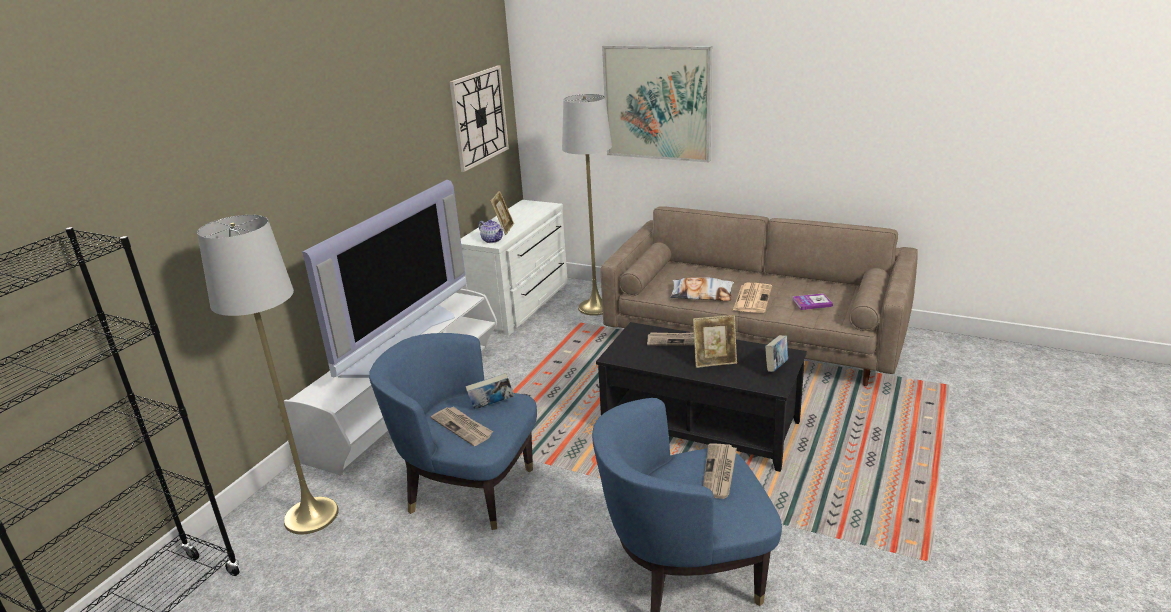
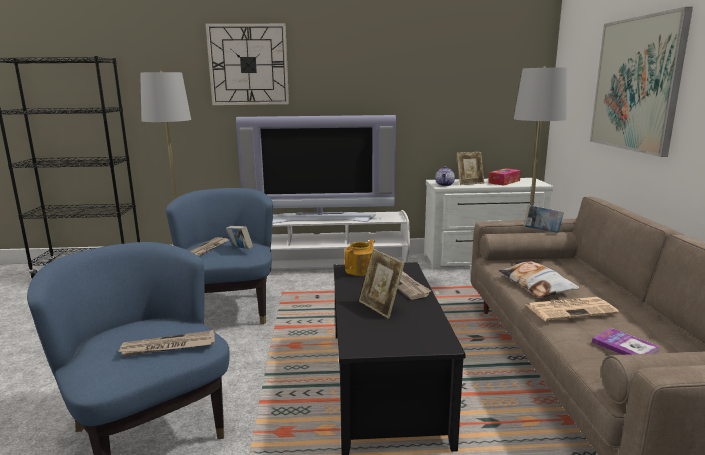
camera: 60 degrees right, 10 degrees down
wall clock [450,66,509,172] -> wall clock moved to [206,23,289,105]
book [765,335,788,372] -> book moved to [524,205,564,233]
none -> teapot [344,240,375,276]
none -> tissue box [488,168,521,186]

